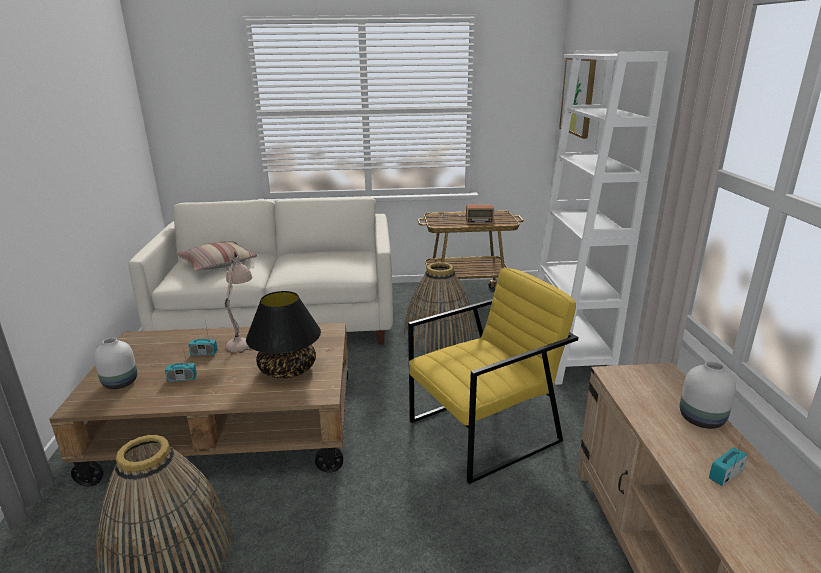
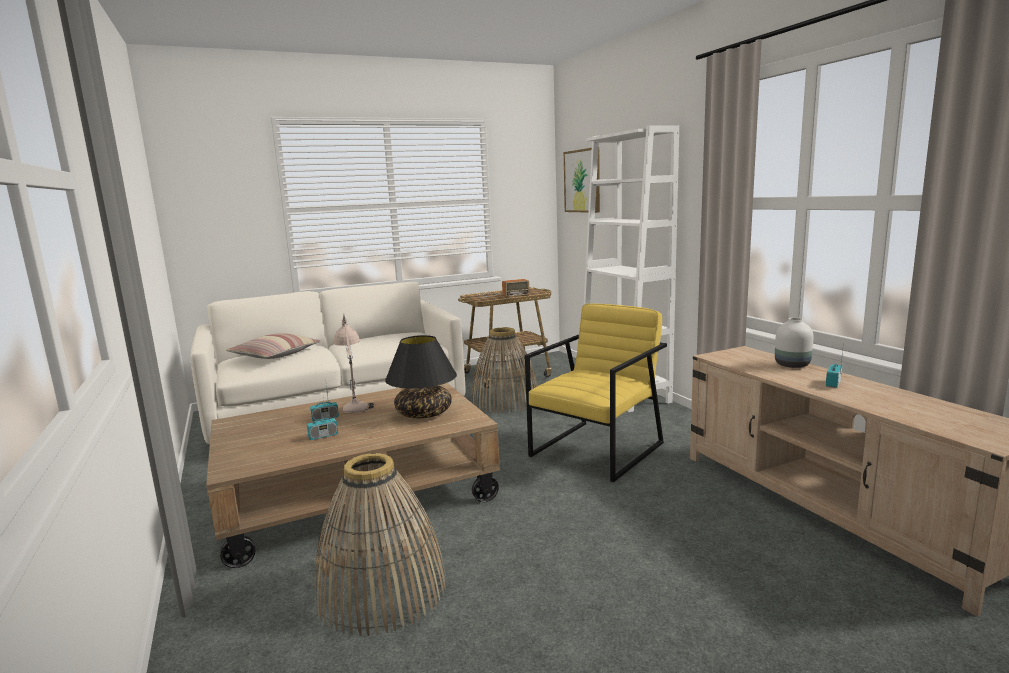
camera: 20 degrees left, 10 degrees down
white vase [94,338,137,389] -> none

